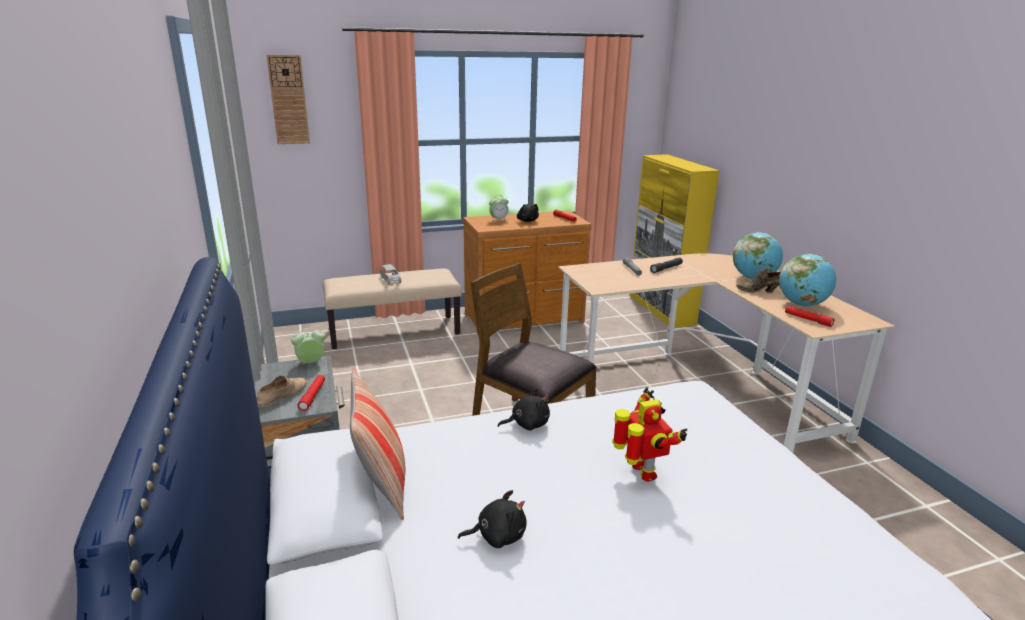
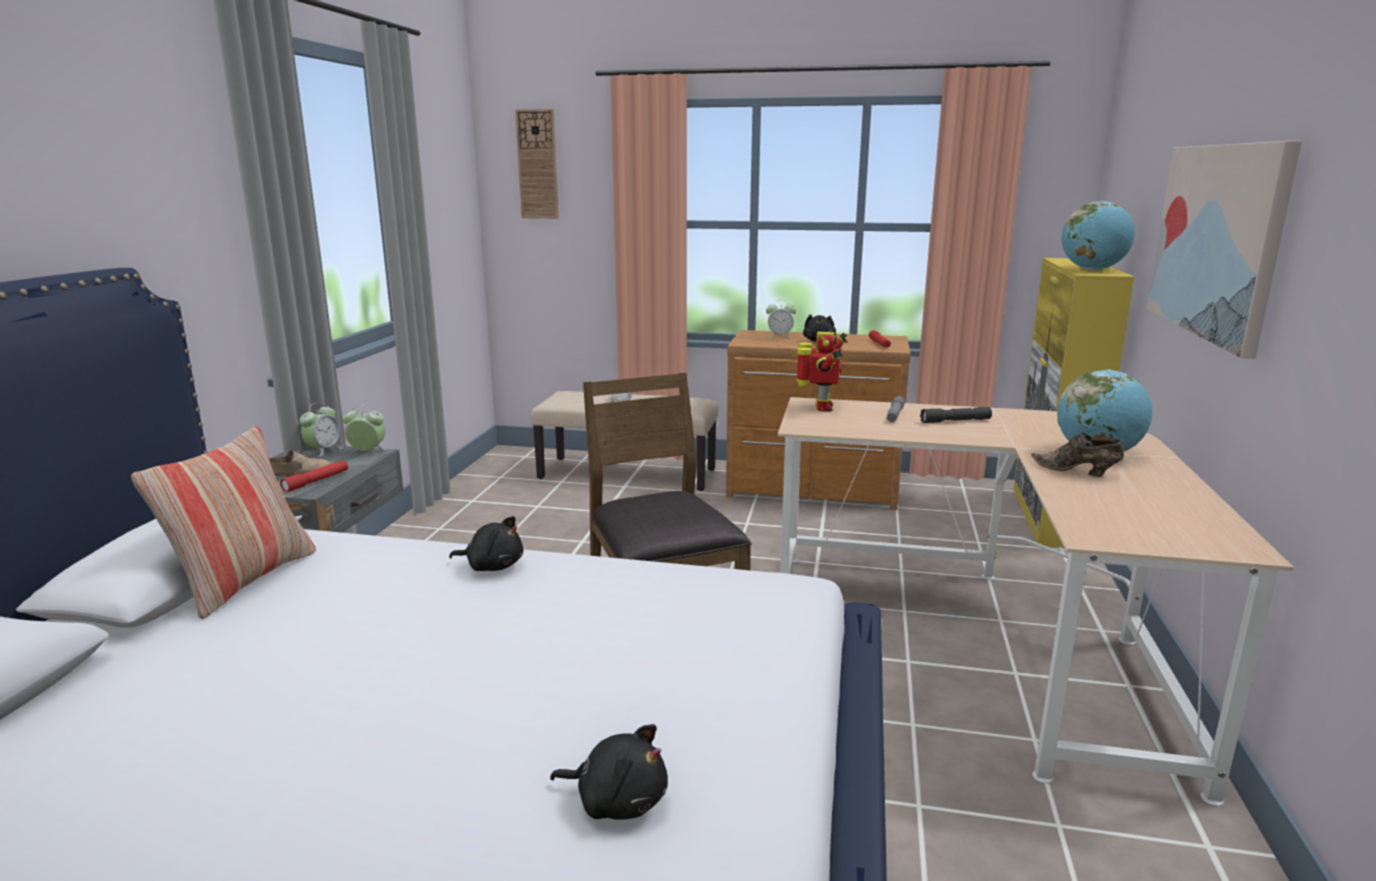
camera: 30 degrees right, 5 degrees down
black plush toy [458,490,527,548] -> black plush toy moved to [550,724,668,820]
toy robot [612,387,687,482] -> toy robot moved to [796,332,848,411]
globe [779,254,836,306] -> globe moved to [1061,201,1135,270]
red flashlight [785,306,835,327] -> none
none -> alarm clock [300,403,343,457]
none -> picture [1146,141,1302,359]

